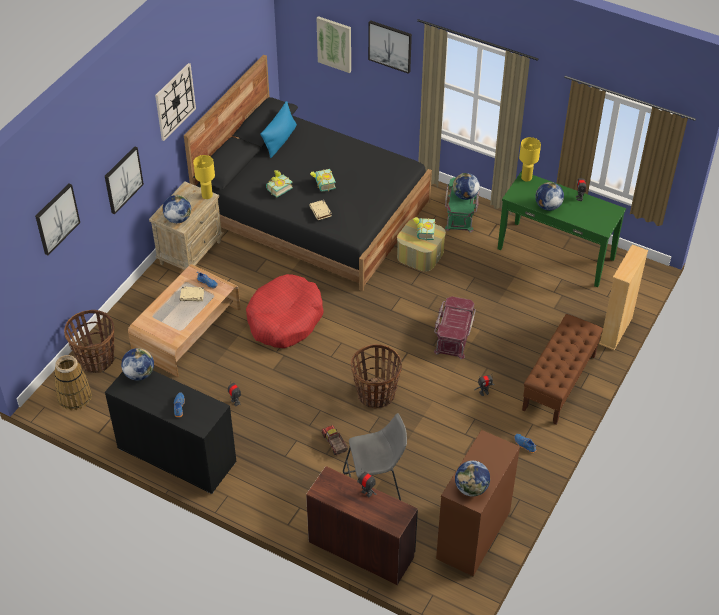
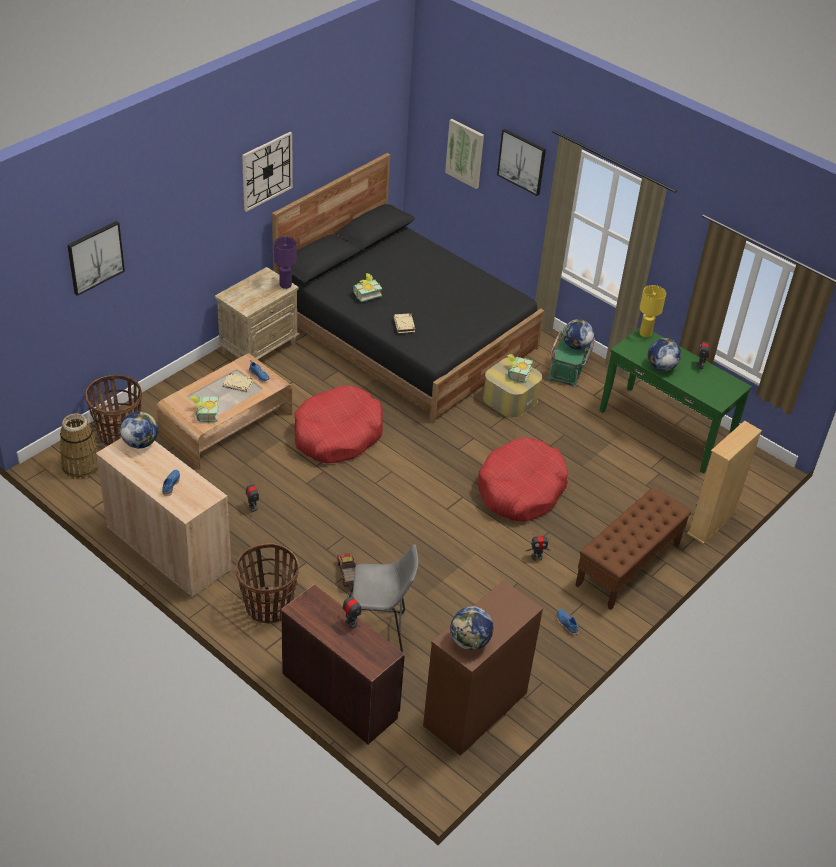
camera: 10 degrees right, 5 degrees down
picture [105,146,144,214] -> none
black cabinet [105,371,236,494] -> beige cabinet [96,438,232,598]
globe [163,195,191,223] -> none
yellow table lamp [193,155,215,199] -> purple table lamp [274,237,297,289]
blue pillow [260,101,297,158] -> none
book [310,169,336,192] -> book moved to [190,395,219,423]
basket [351,344,402,408] -> basket moved to [236,543,299,624]
red storage box [434,296,476,359] -> red dog bed [478,437,568,522]

